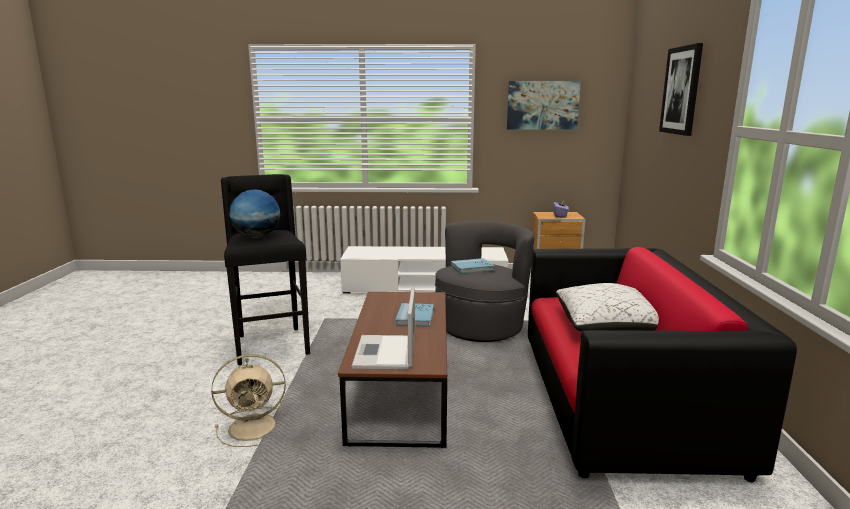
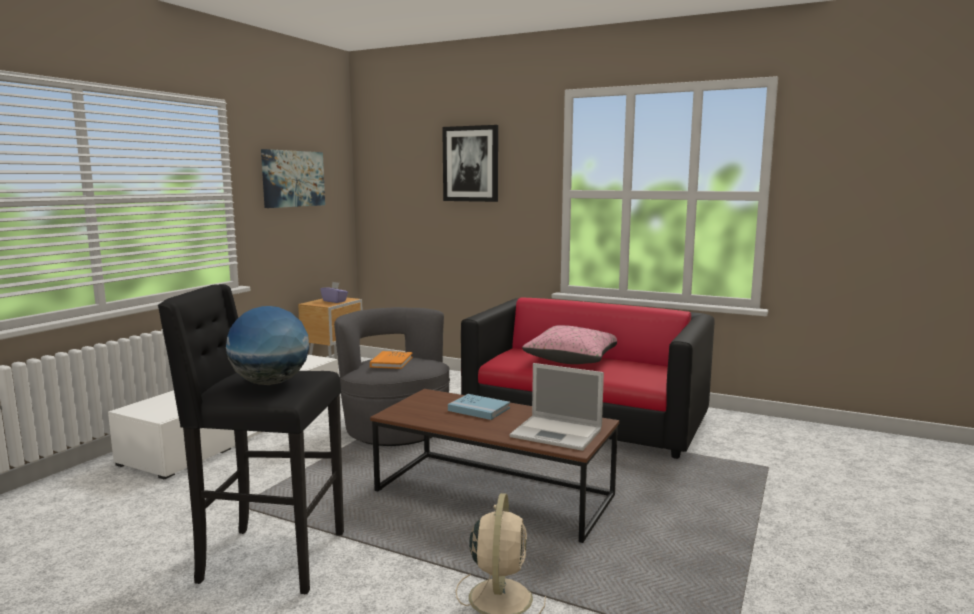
camera: 65 degrees left, 5 degrees down
blue book [451,258,494,274] -> orange book [370,351,413,369]
white pillow [556,283,659,331] -> pink pillow [522,325,617,364]

